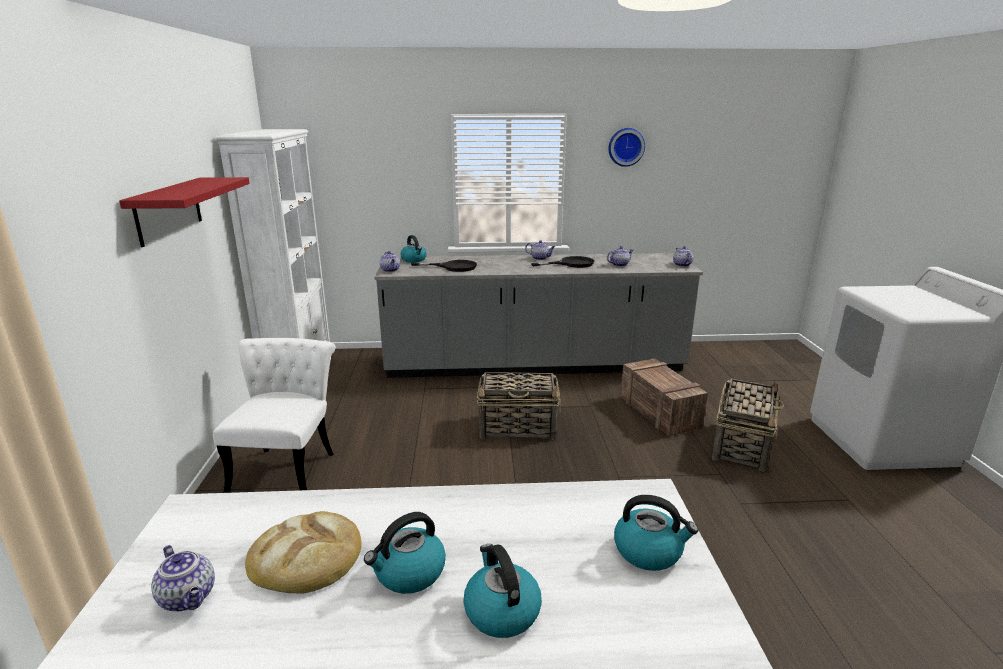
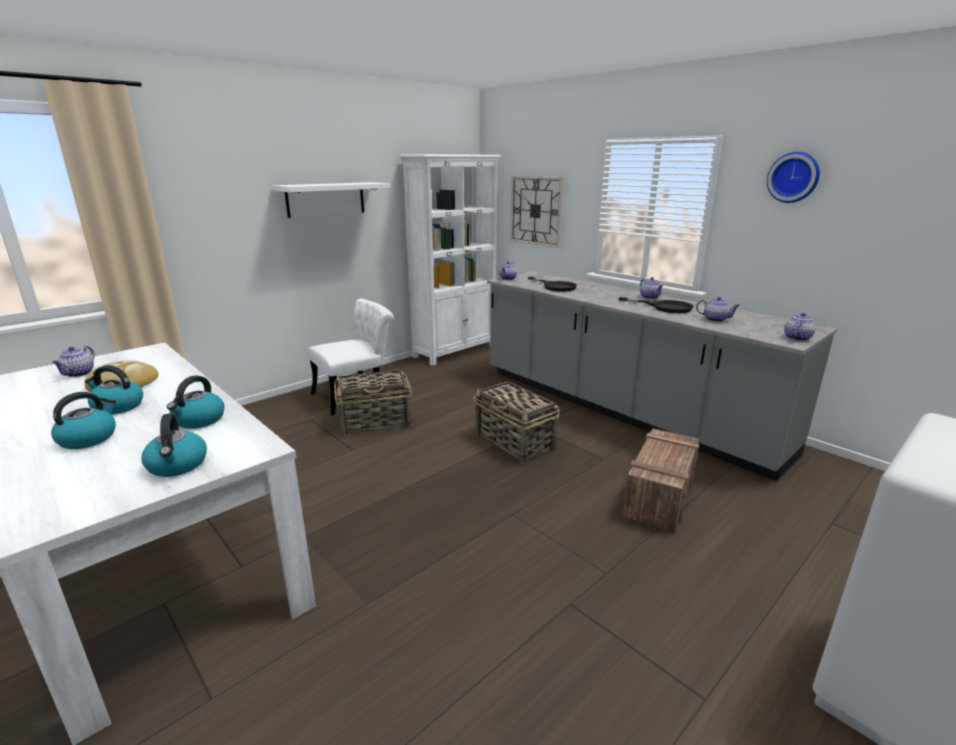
camera: 50 degrees right, 0 degrees up
red shelf [119,177,250,247] -> white shelf [272,182,390,218]
kettle [400,235,427,262] -> kettle moved to [167,376,225,429]
basket [712,379,784,472] -> basket moved to [334,370,413,436]
none -> wall clock [510,176,564,248]

